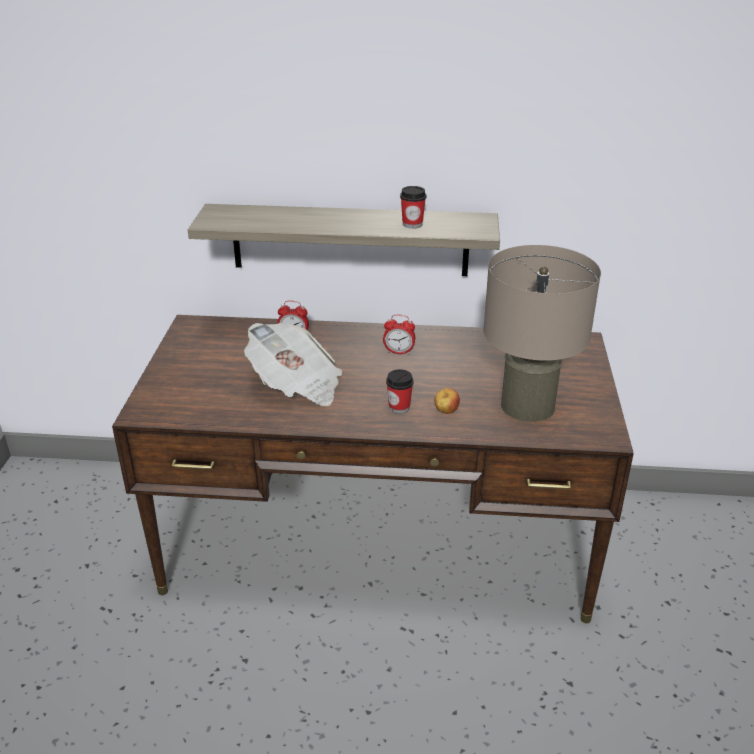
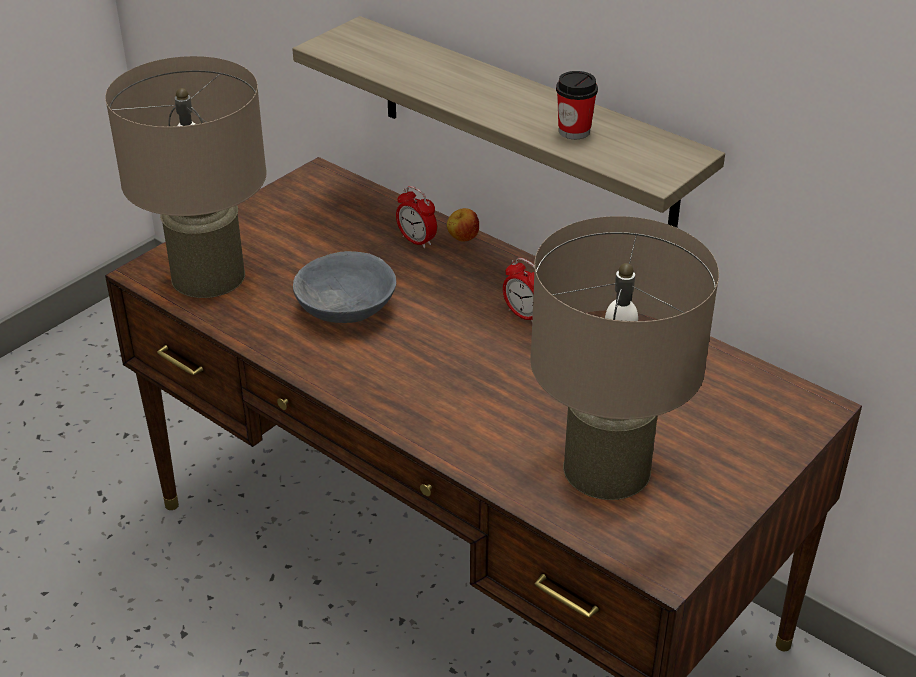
camera: 35 degrees right, 5 degrees up
newspaper [244,323,342,406] -> grey bowl [293,251,396,323]
cup [386,369,414,414] -> none
apple [434,388,460,414] -> apple moved to [447,208,479,242]
none -> beige table lamp [105,56,267,298]

